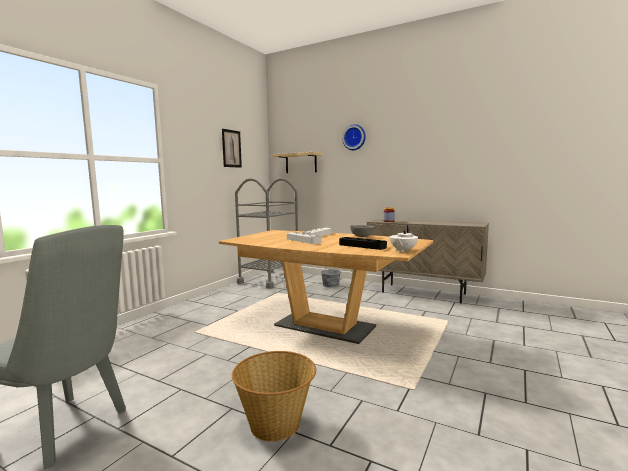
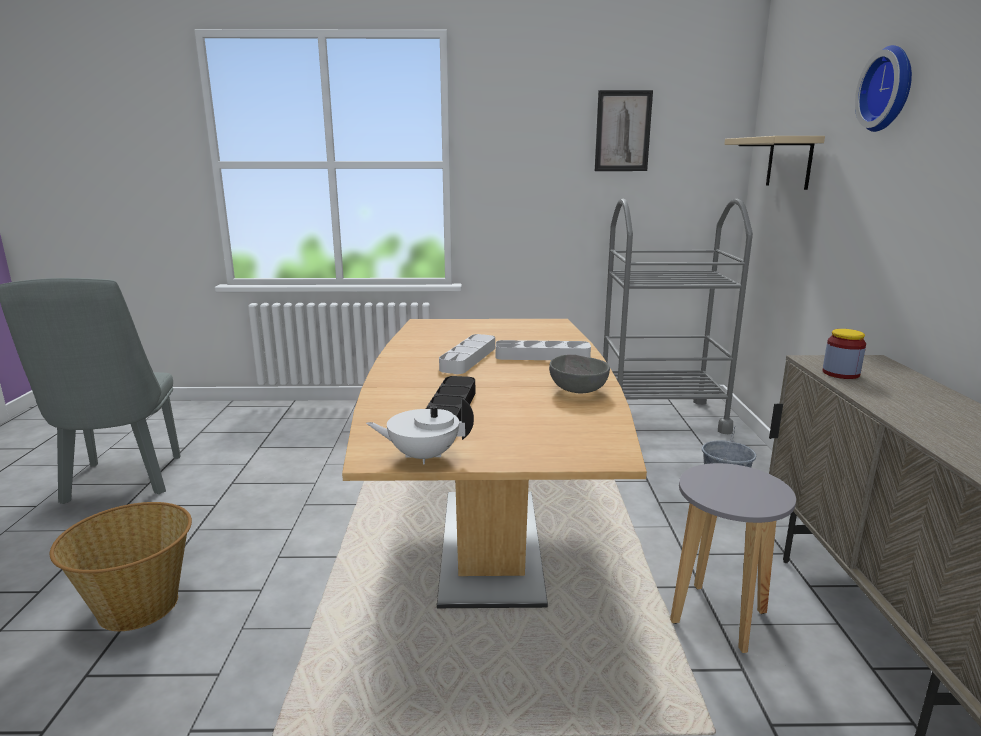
camera: 60 degrees right, 10 degrees up
none -> grey stool [670,463,796,653]

